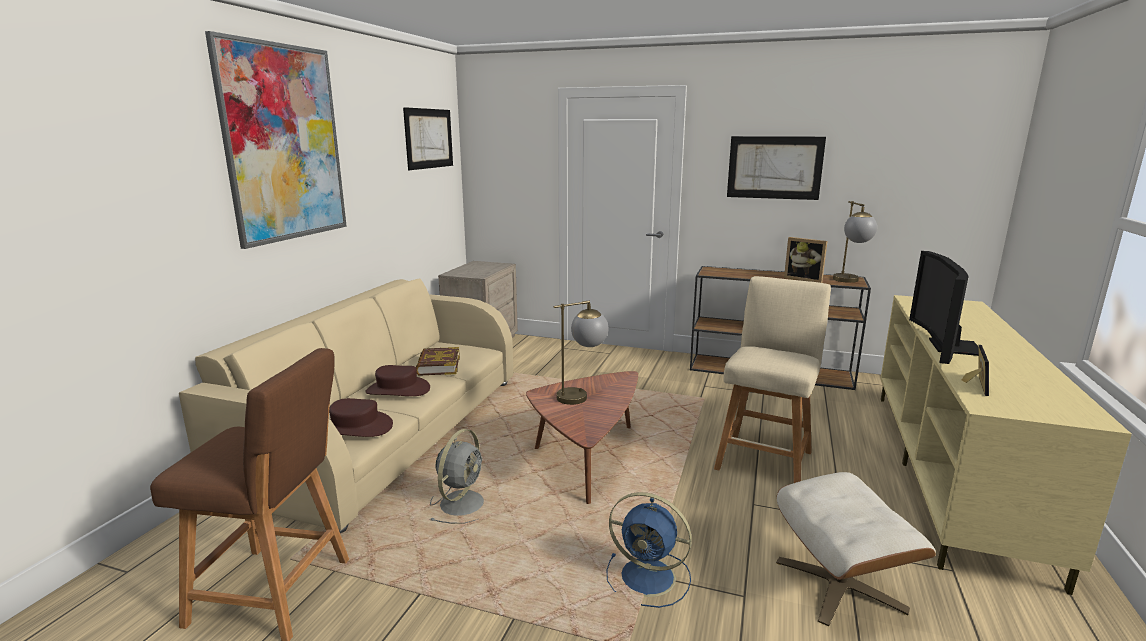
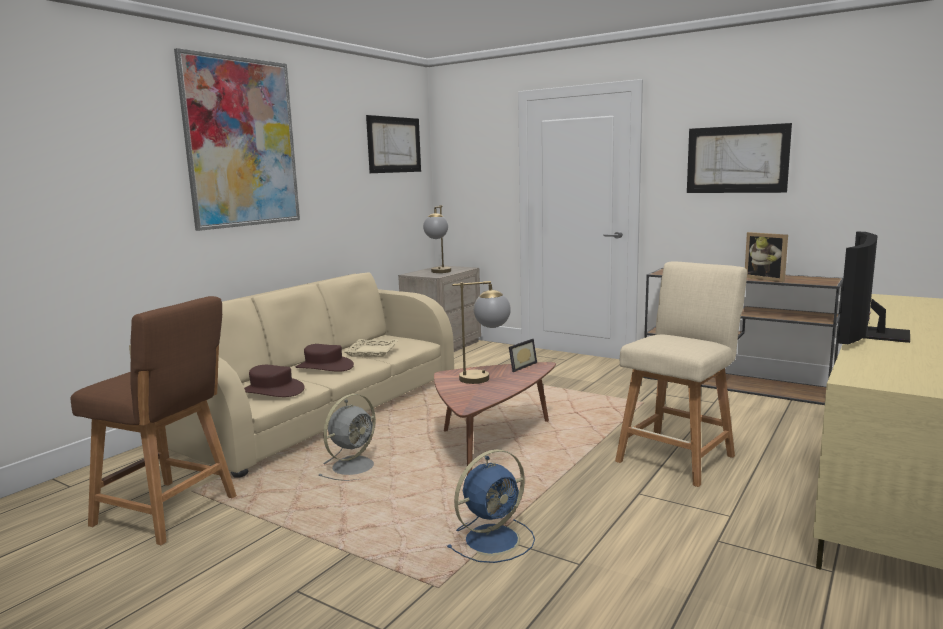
camera: 15 degrees right, 5 degrees down
book [416,347,460,376] -> beige tray [344,339,398,357]
blue fan [606,492,692,608] -> blue fan turned 75 degrees counterclockwise [447,449,535,563]
beige ottoman [776,472,936,626] -> none
table lamp [833,201,877,283] -> table lamp moved to [423,205,451,273]
picture frame [962,345,989,396] -> picture frame moved to [509,339,537,372]

